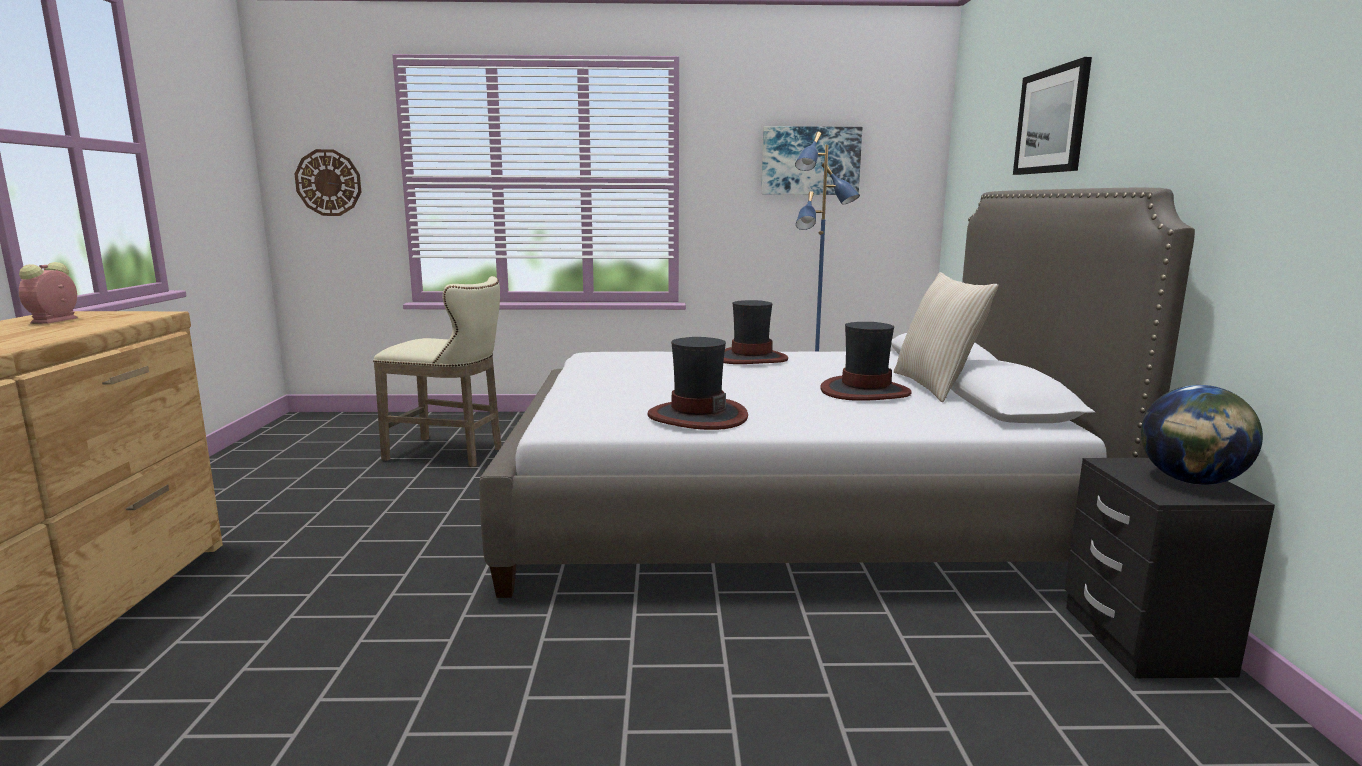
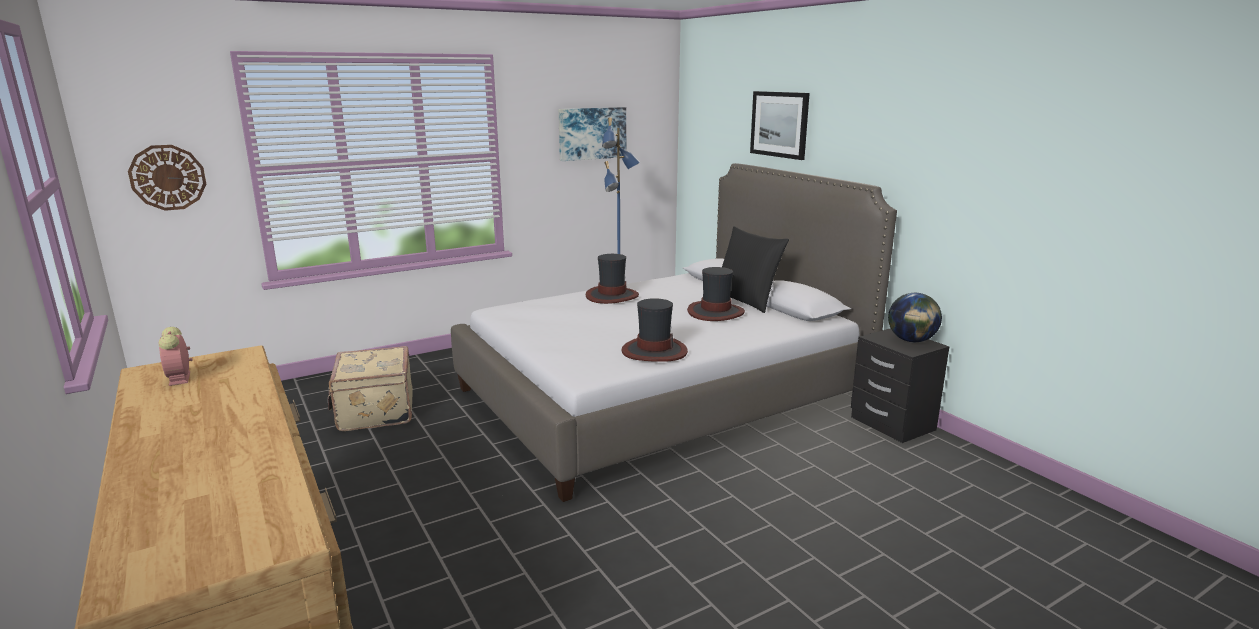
camera: 30 degrees left, 5 degrees up
beige stool [373,276,502,467] -> beige suitcase [328,346,412,431]
beige pillow [894,272,998,402] -> black pillow [722,226,789,313]

